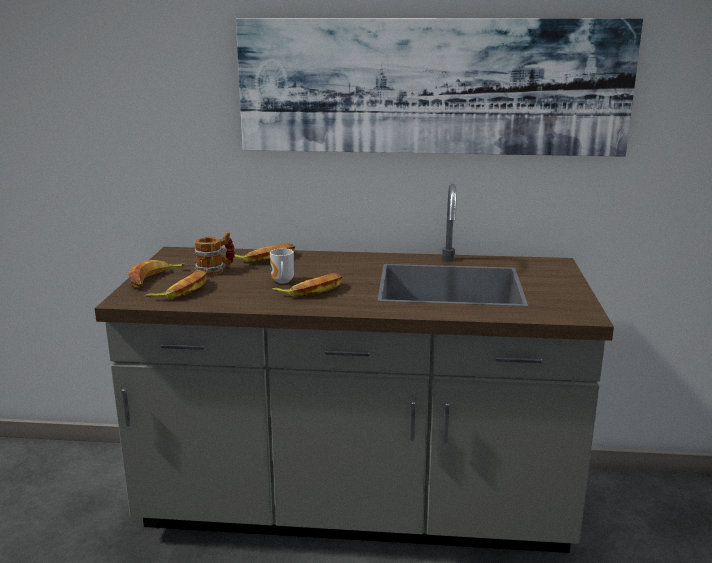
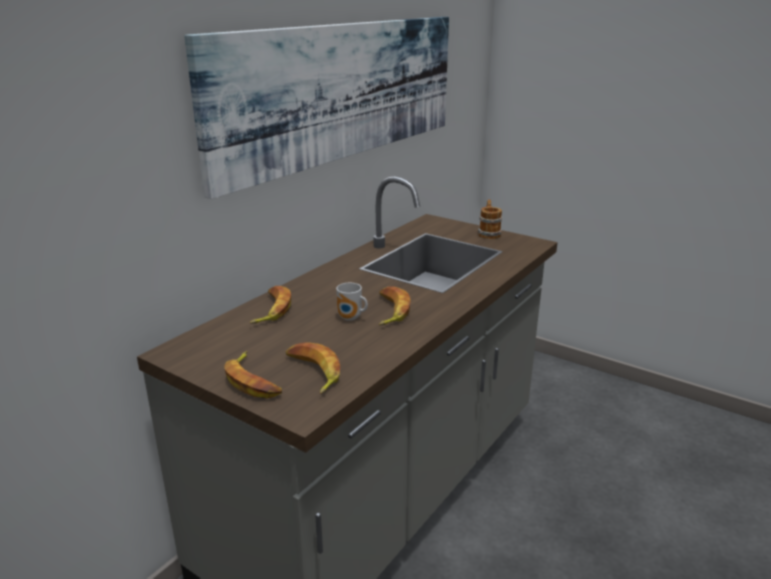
camera: 60 degrees left, 5 degrees up
mug [195,231,235,276] -> mug moved to [478,200,502,239]

